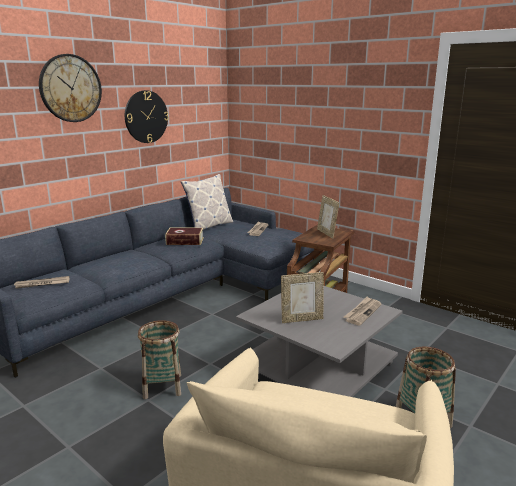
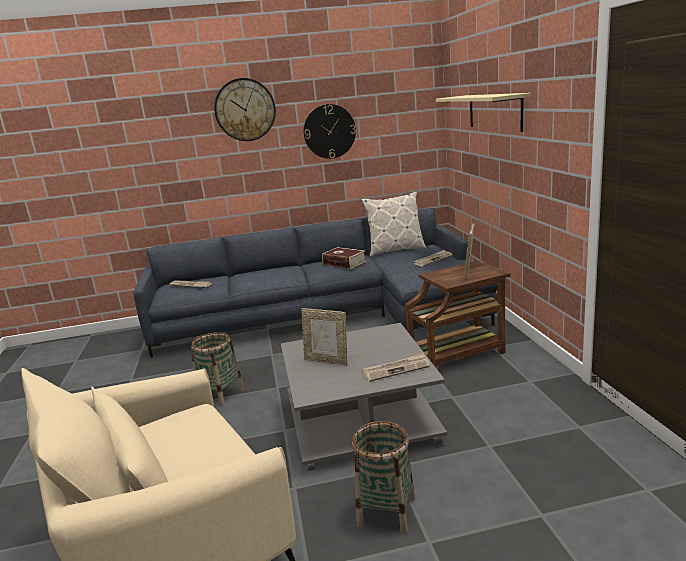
camera: 40 degrees right, 0 degrees up
none -> beige shelf [436,93,531,132]

